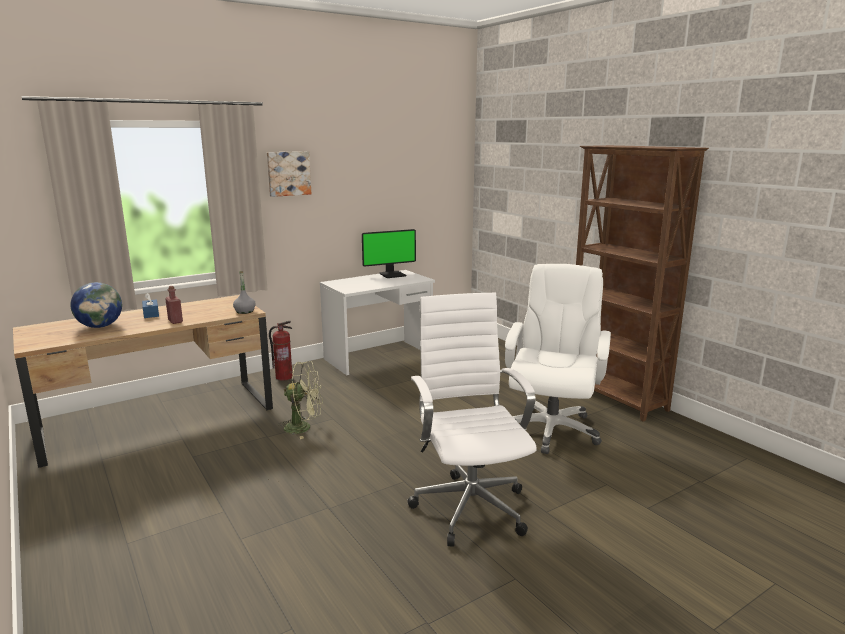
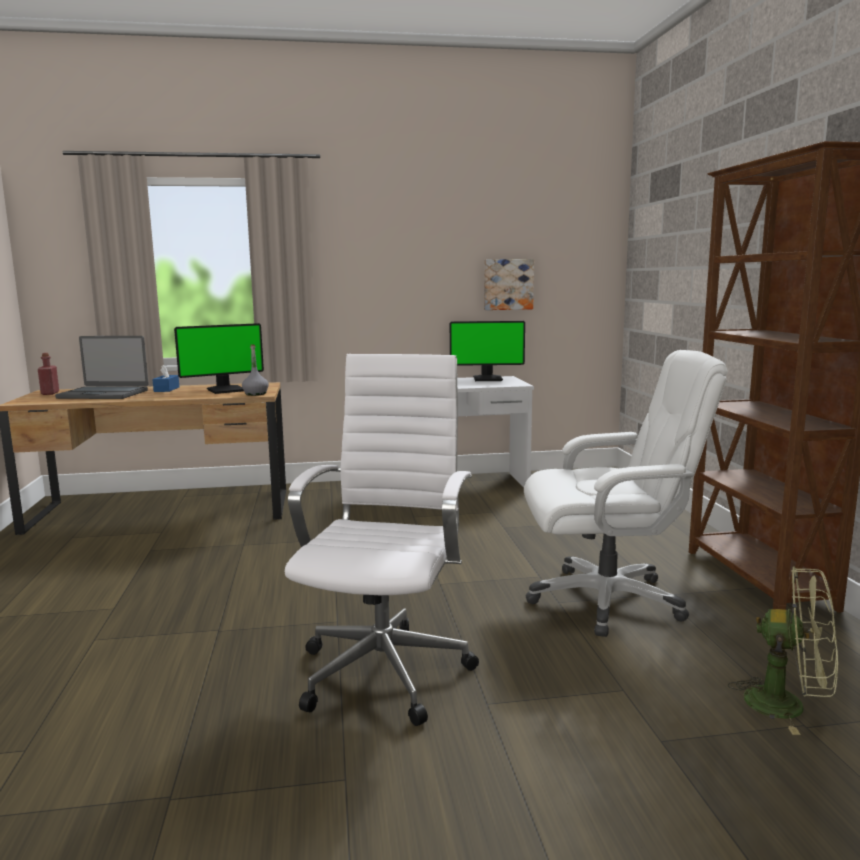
camera: 25 degrees right, 5 degrees down
globe [70,282,122,328] -> laptop [55,336,149,399]
red bottle [165,286,183,324] -> red bottle moved to [38,353,59,395]
picture [267,151,311,197] -> picture moved to [484,259,534,310]
fire extinguisher [269,321,292,381] -> none
green fan [278,362,323,439] -> green fan moved to [728,566,838,735]
white office chair [505,264,611,454] -> white office chair turned 45 degrees clockwise [524,350,728,637]
none -> monitor [174,323,264,394]

